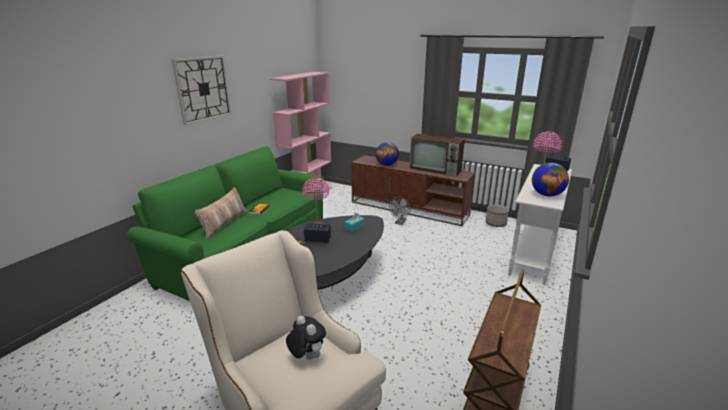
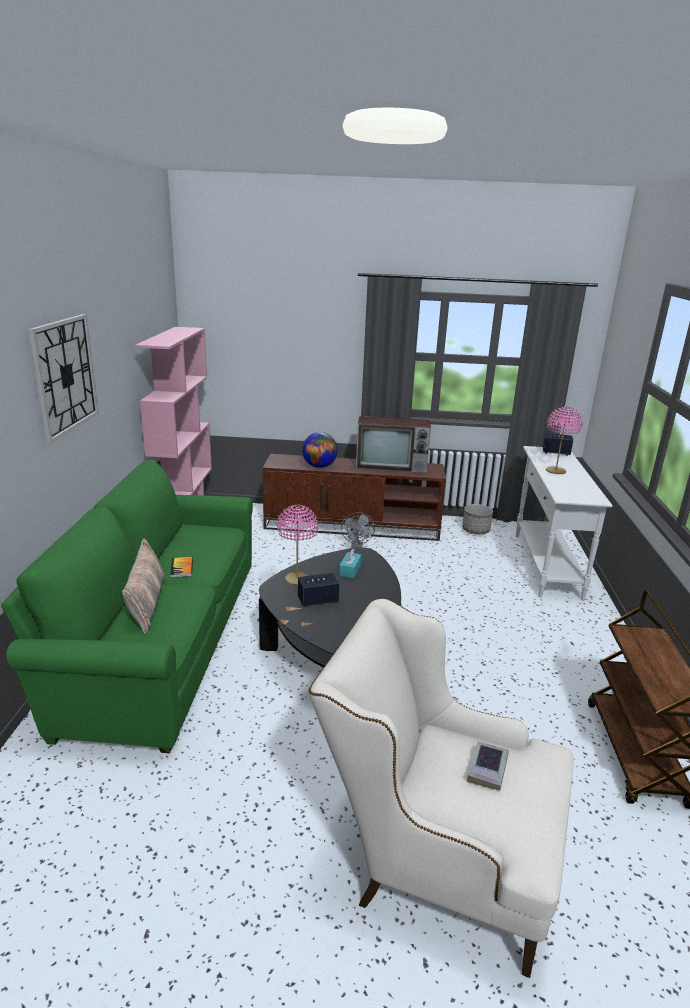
camera: 25 degrees left, 0 degrees up
plush toy [286,316,326,360] -> book [467,741,509,791]
globe [532,163,569,197] -> none

